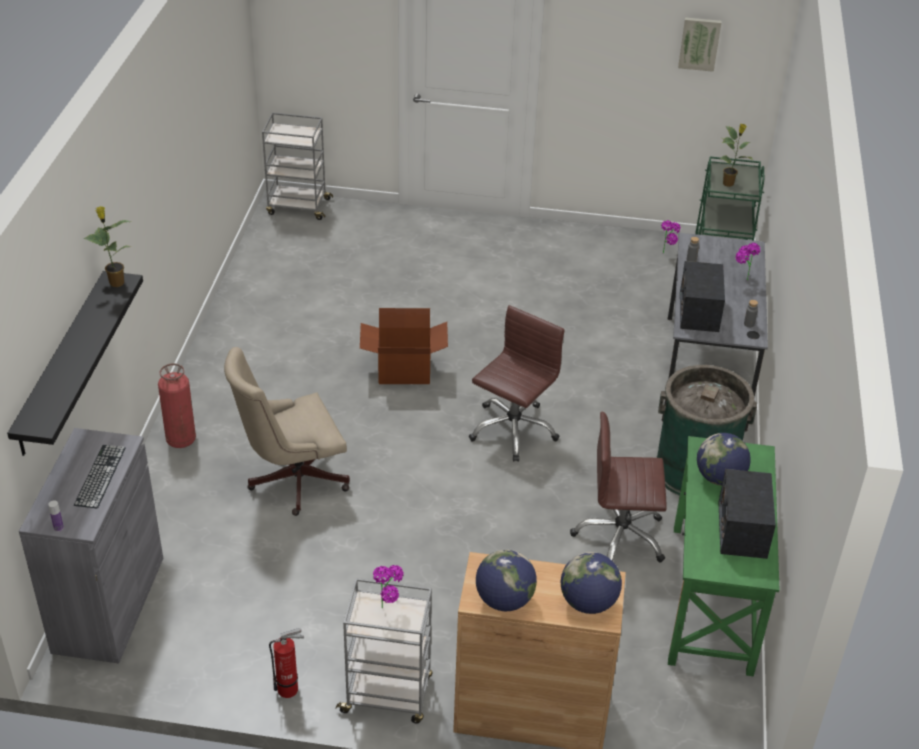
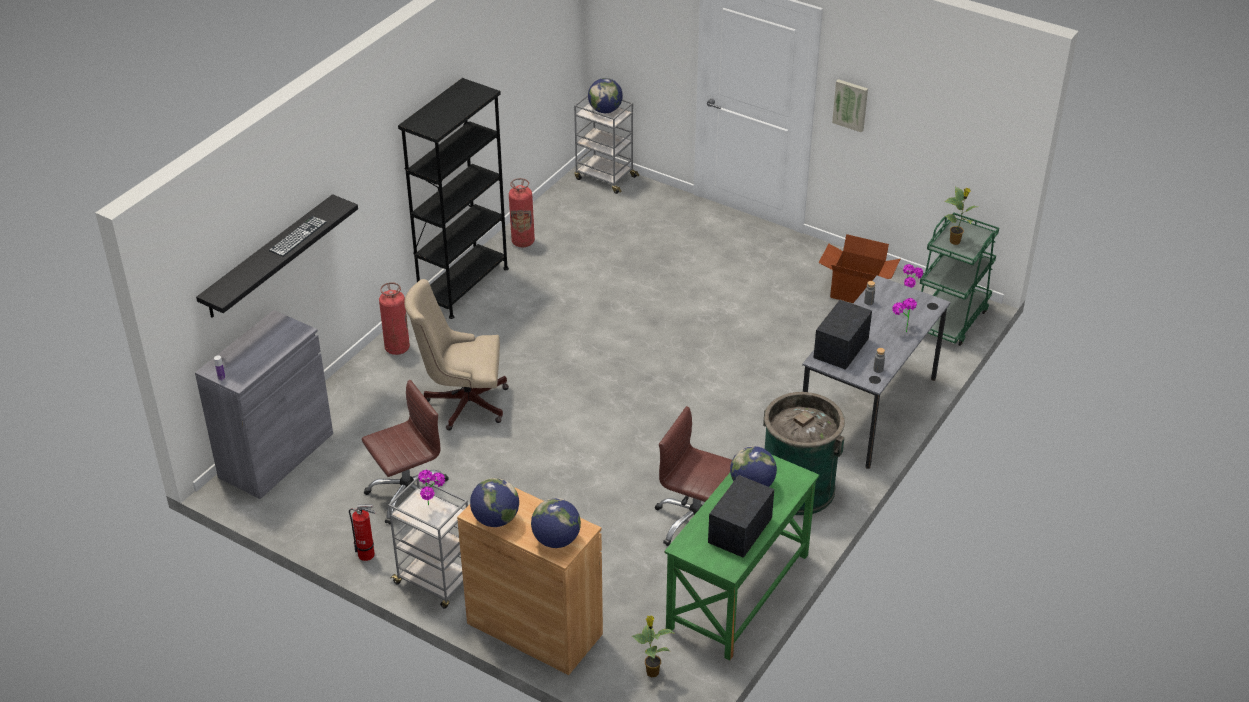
camera: 25 degrees right, 0 degrees up
keyboard [74,445,126,509] -> keyboard moved to [269,216,326,257]
potted plant [84,206,130,287] -> potted plant moved to [632,615,674,677]
cardboard box [360,308,448,384] -> cardboard box moved to [819,234,900,303]
brown office chair [469,305,564,462] -> brown office chair moved to [362,380,449,524]
picture [678,17,721,72] -> picture moved to [832,79,868,132]
none -> black bookcase [398,78,509,319]
none -> fire extinguisher [509,178,535,248]
none -> globe [588,78,623,113]

